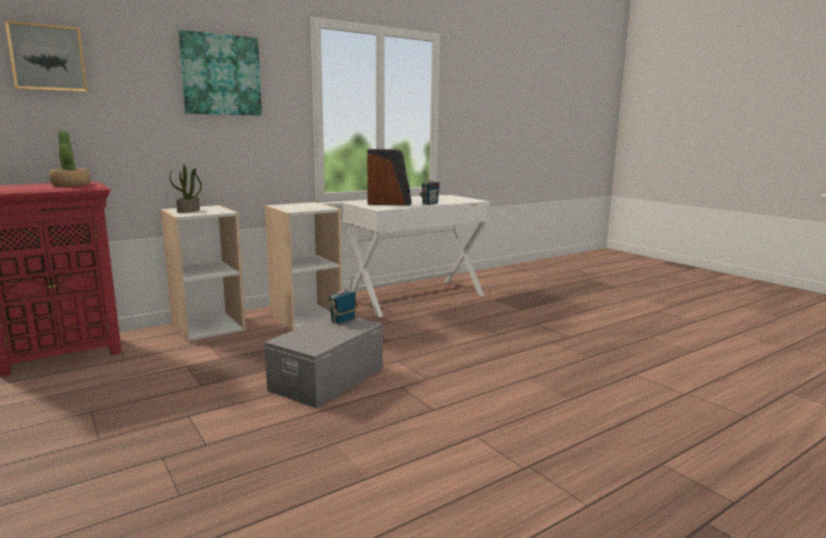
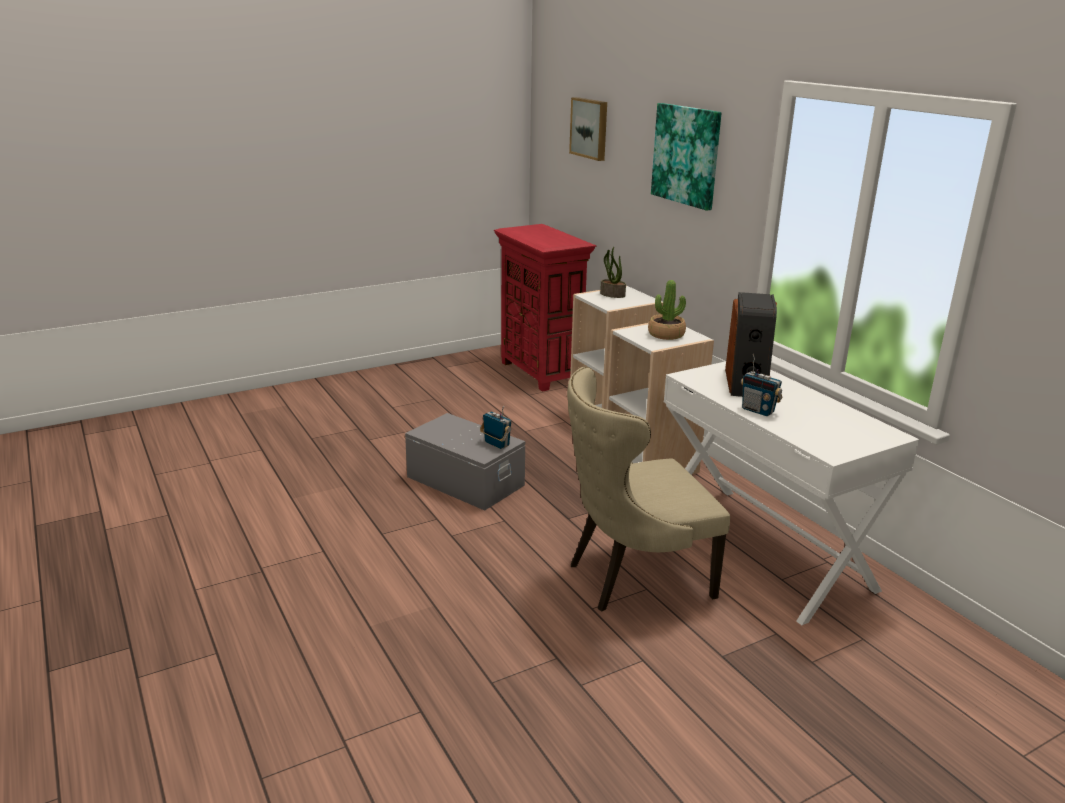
camera: 95 degrees right, 10 degrees up
potted plant [49,130,91,187] -> potted plant moved to [648,280,686,340]
none -> beige chair [567,367,730,612]

